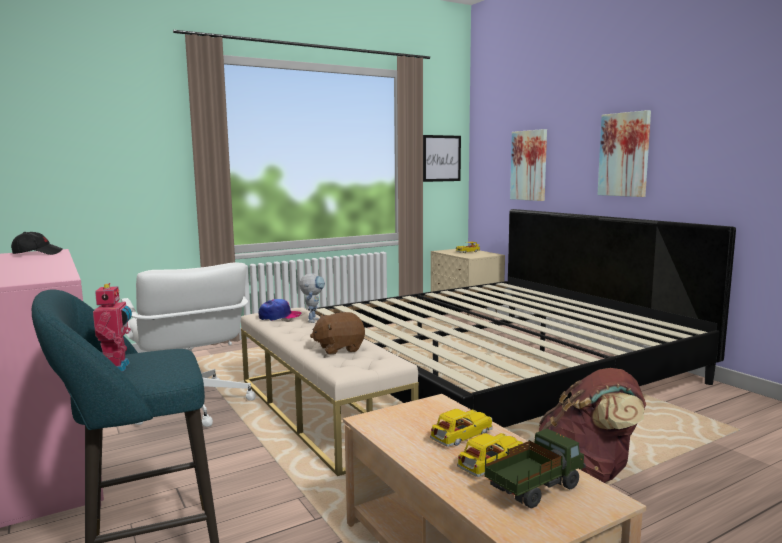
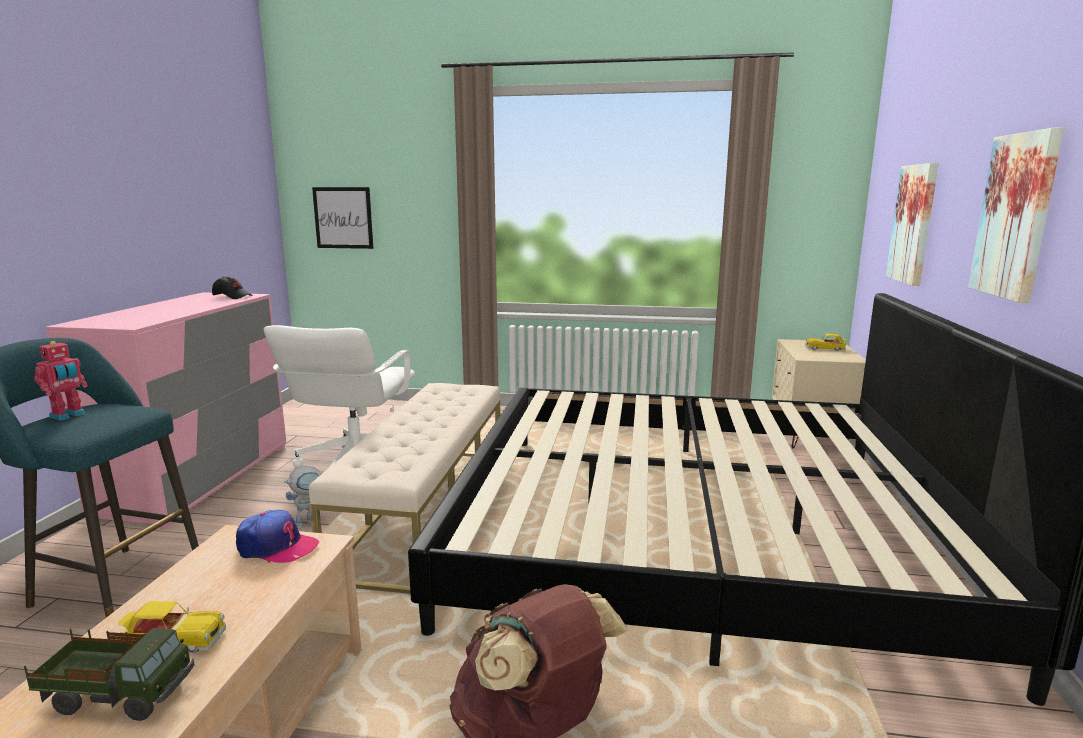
camera: 40 degrees right, 5 degrees up
cap [259,299,301,321] -> cap moved to [236,510,319,563]
toy robot [300,273,325,323] -> toy robot moved to [284,465,321,529]
brown plush toy [310,312,365,355] -> none
picture [423,135,461,182] -> picture moved to [312,187,373,249]
toy car [430,409,493,447] -> none

